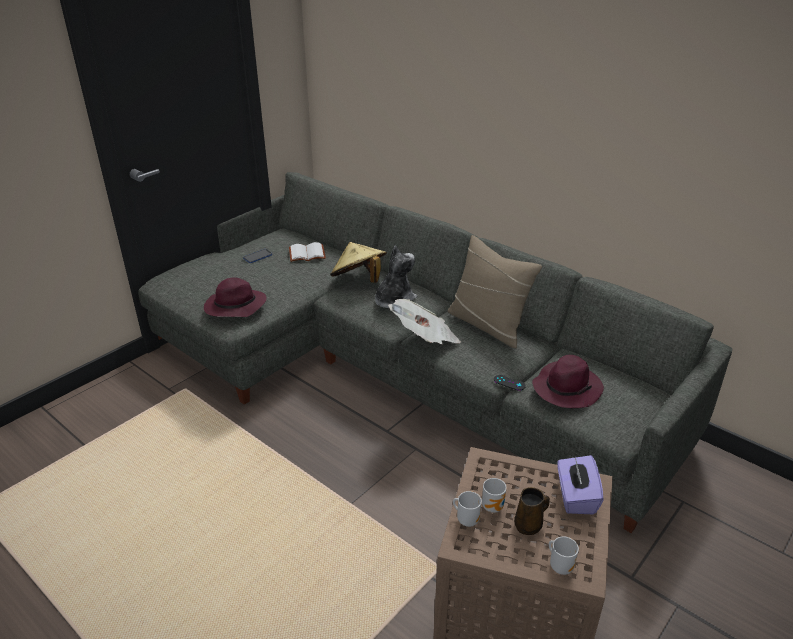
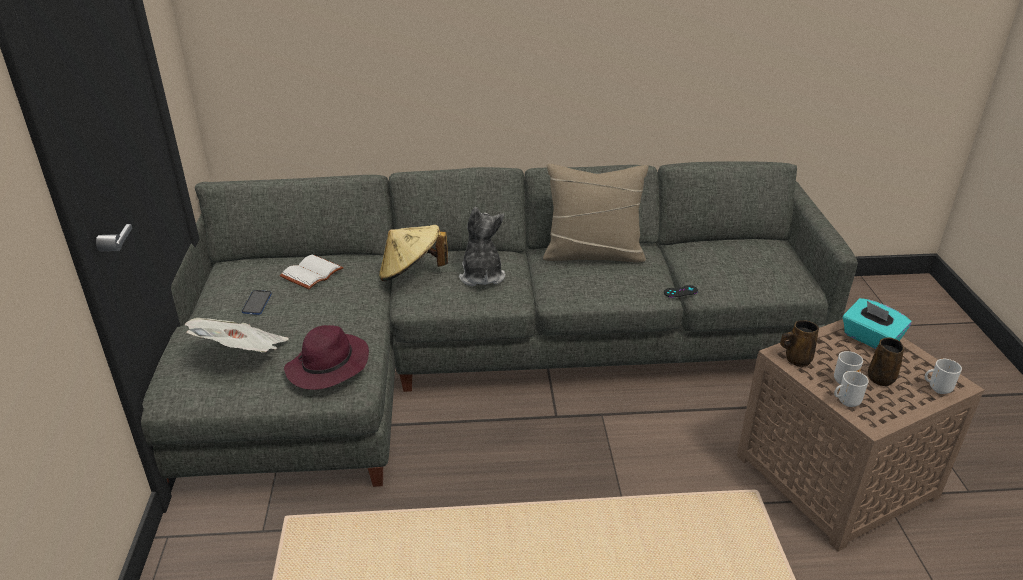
camera: 45 degrees left, 0 degrees up
newspaper [388,299,461,345] -> newspaper moved to [185,318,289,352]
purple hat [532,355,604,408] -> none
purple tissue box [557,455,604,514] -> turquoise tissue box [843,298,912,349]
none -> brown mug [780,320,819,367]

